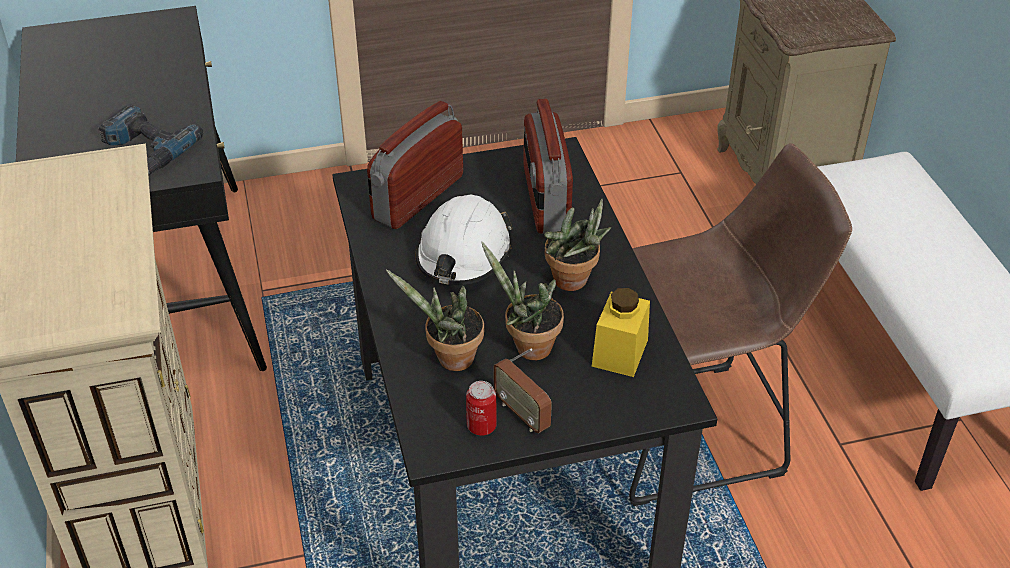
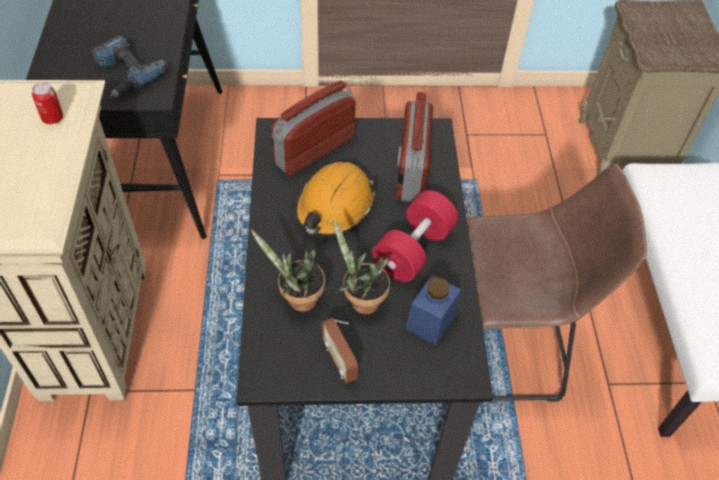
camera: 10 degrees right, 10 degrees up
white hard hat [416,195,513,285] -> orange hard hat [295,162,376,237]
can [466,381,497,436] -> can moved to [32,82,64,124]
potted plant [544,199,611,291] -> red dumbbell [372,190,458,282]
yellow jar [592,288,650,377] -> blue jar [406,275,461,345]

